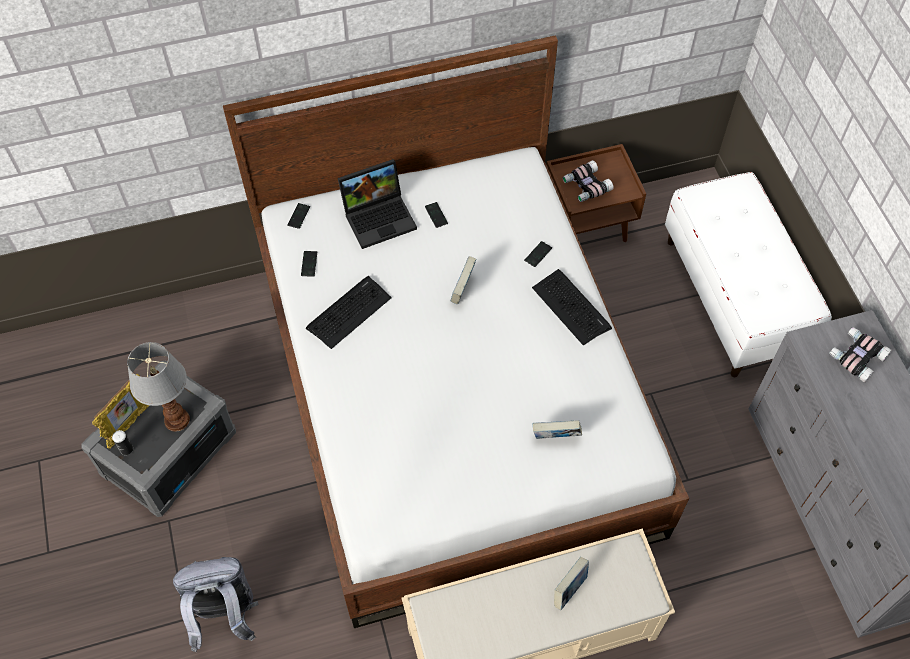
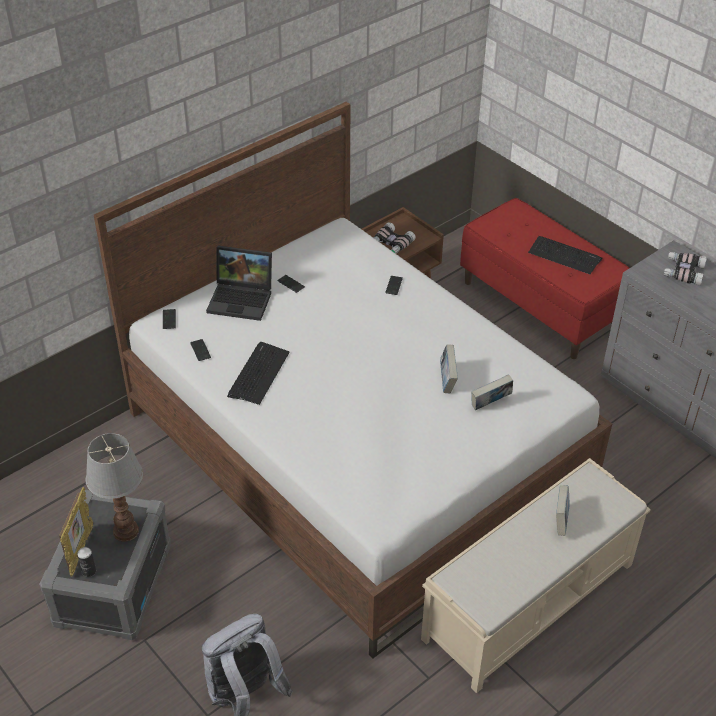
camera: 25 degrees left, 15 degrees down
laptop [338,159,417,249] -> laptop turned 60 degrees clockwise [206,246,272,321]
book [451,256,476,304] -> book moved to [440,344,458,393]
keyboard [532,269,612,345] -> keyboard moved to [528,236,603,274]
white bench [665,172,832,377] -> red bench [460,198,629,359]

